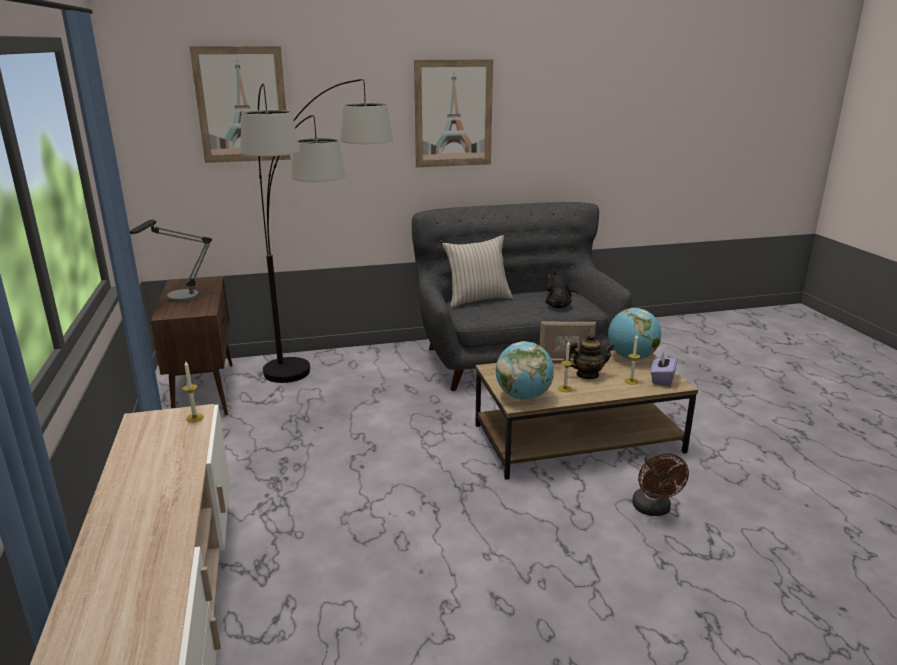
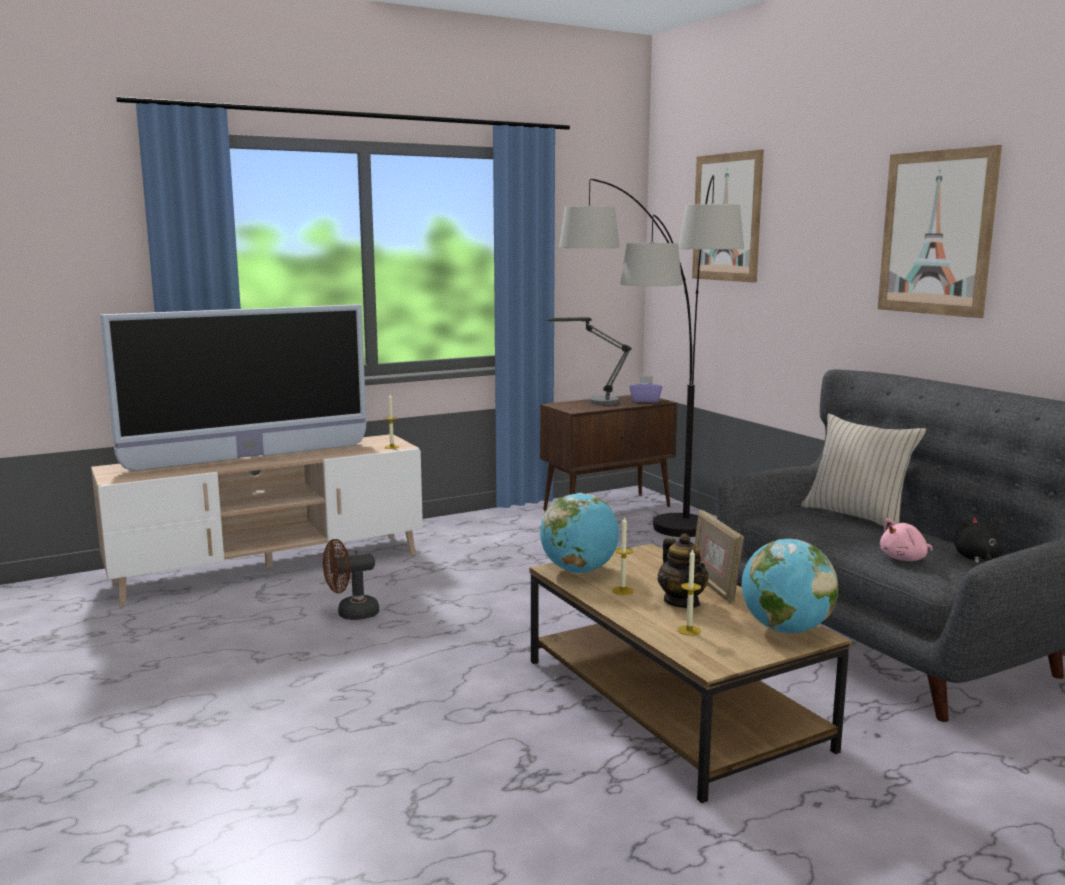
camera: 75 degrees right, 10 degrees down
black plush toy [545,287,572,308] -> pink plush toy [880,518,933,561]
brown fan [632,452,689,516] -> brown fan moved to [323,539,379,620]
purple tissue box [651,352,677,386] -> purple tissue box moved to [630,376,662,402]
none -> television [100,304,366,471]

